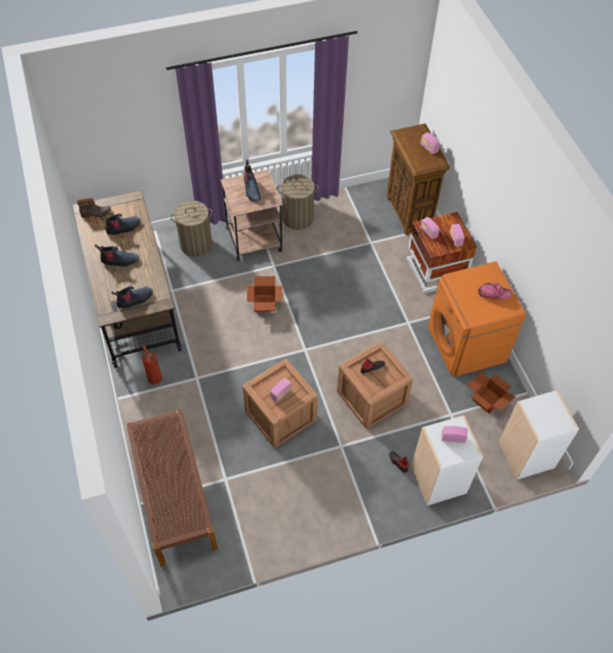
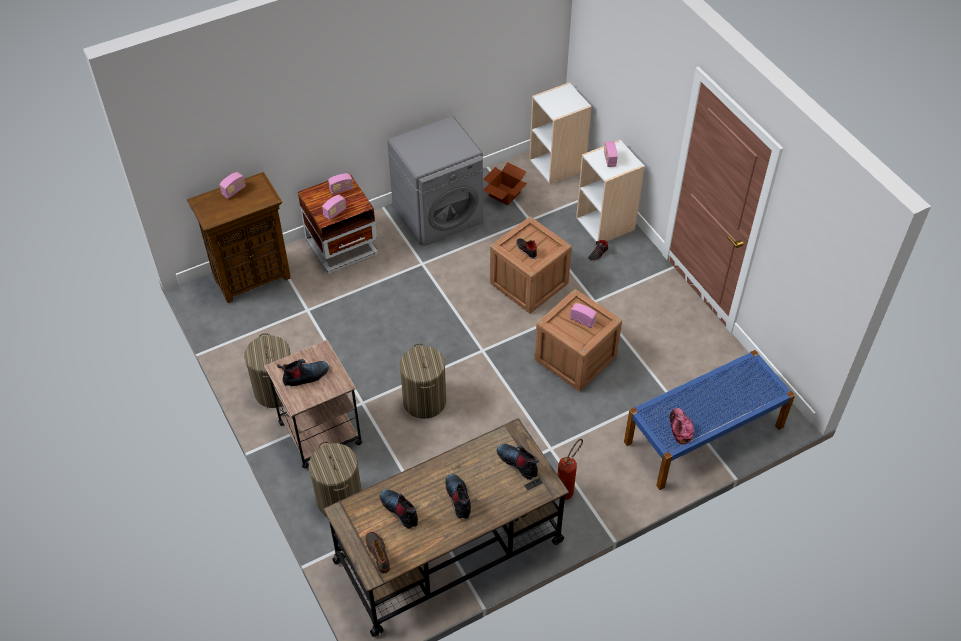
camera: 100 degrees left, 5 degrees down
brown bench [126,409,218,567] -> blue bench [624,350,795,490]
cardboard box [247,276,282,312] -> laundry basket [399,343,446,419]
orange washing machine [428,261,526,376] -> grey washing machine [387,115,483,246]
cap [478,283,512,300] -> cap moved to [670,408,694,445]

